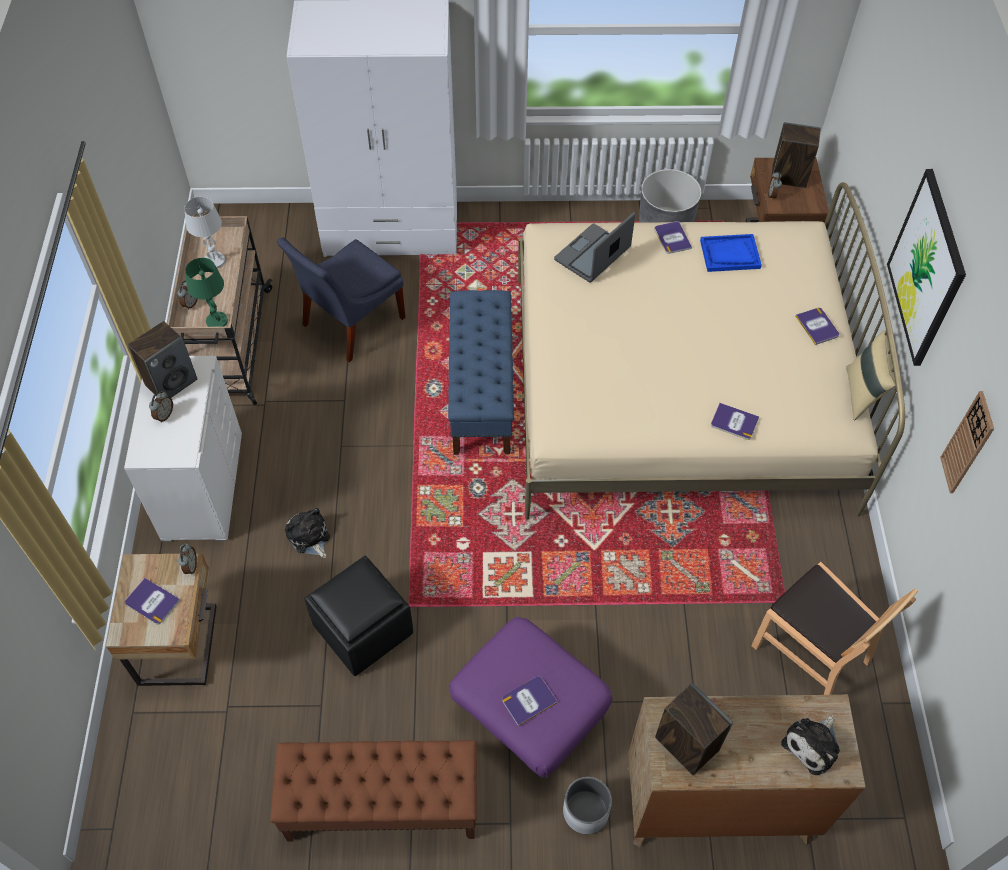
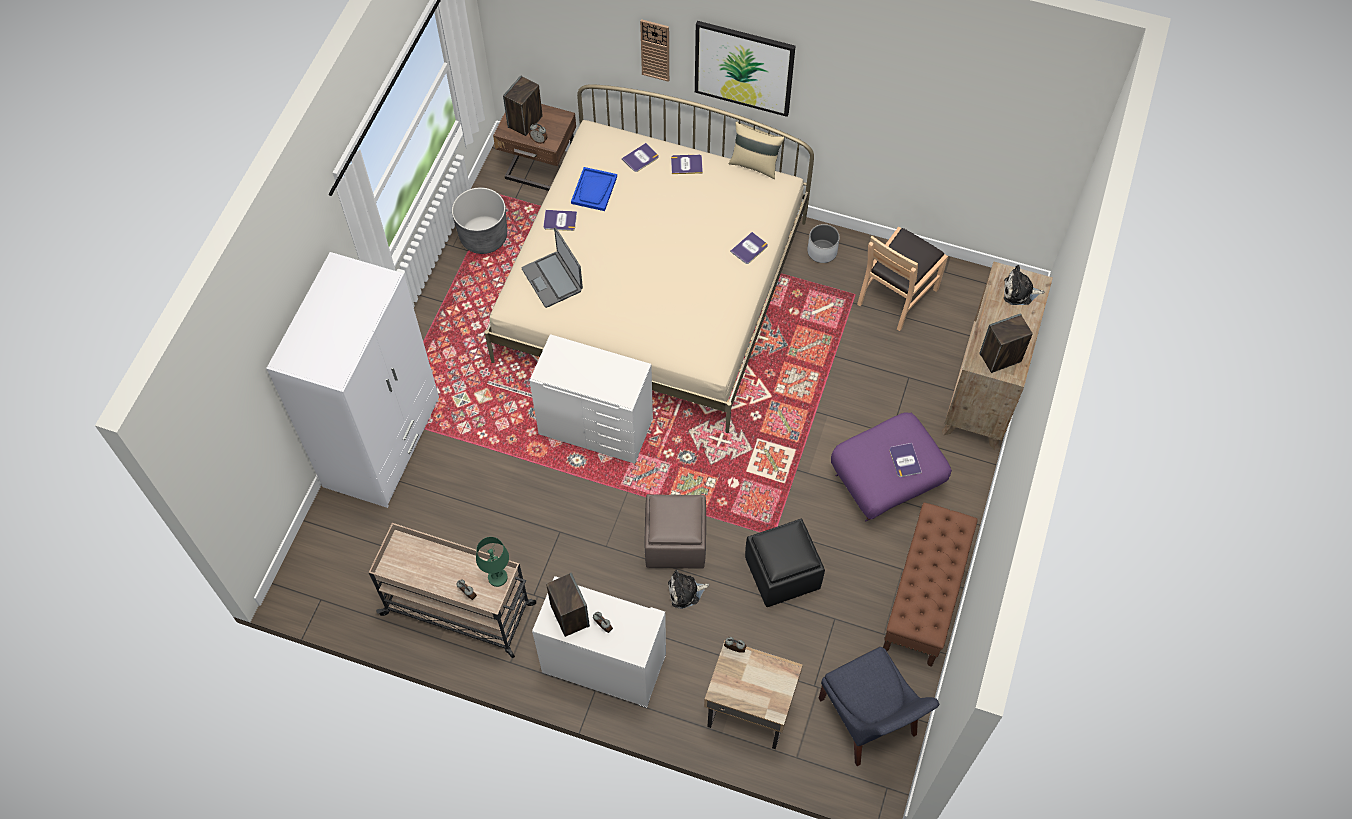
camera: 70 degrees left, 5 degrees up
book [125,578,180,624] -> book moved to [622,143,659,172]
white table lamp [184,197,225,268] -> none
blue chair [277,238,405,362] -> blue chair moved to [819,647,939,766]
blue bench [448,290,514,455] -> white dresser [529,334,653,464]
white planter [563,777,612,834] -> white planter moved to [807,224,840,263]
brown chair [751,562,918,695] -> brown chair turned 150 degrees clockwise [857,227,948,331]
plush toy [781,715,840,775] -> plush toy turned 120 degrees clockwise [1004,265,1045,305]
wall clock [940,391,994,493] -> wall clock moved to [640,19,669,82]
none -> brown ottoman [644,494,706,569]

